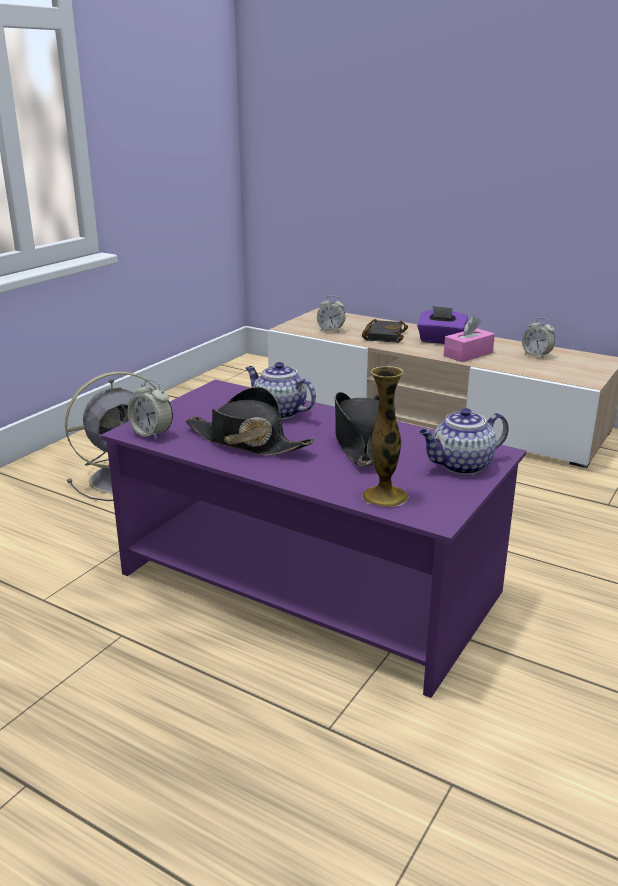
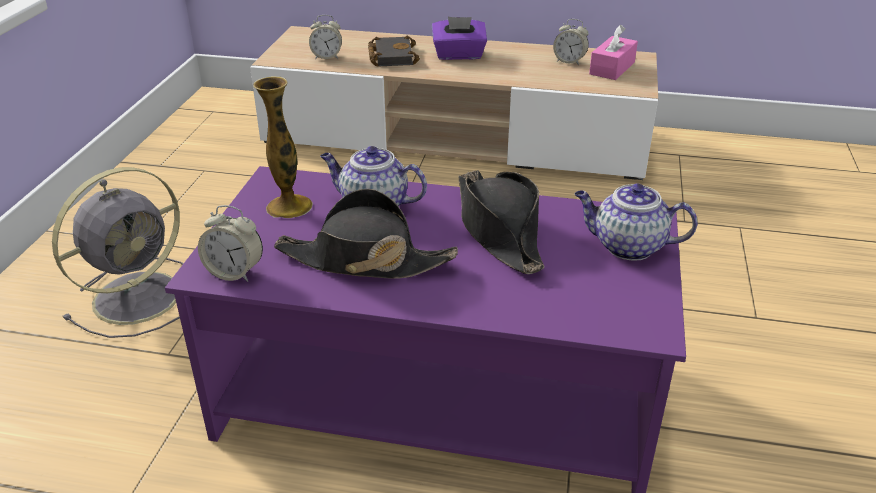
camera: 20 degrees left, 10 degrees up
vase [362,366,409,507] -> vase moved to [253,76,313,218]
teapot [419,408,509,475] -> teapot turned 60 degrees clockwise [575,184,698,260]
pink tissue box [444,316,495,362] -> pink tissue box moved to [589,25,638,80]

